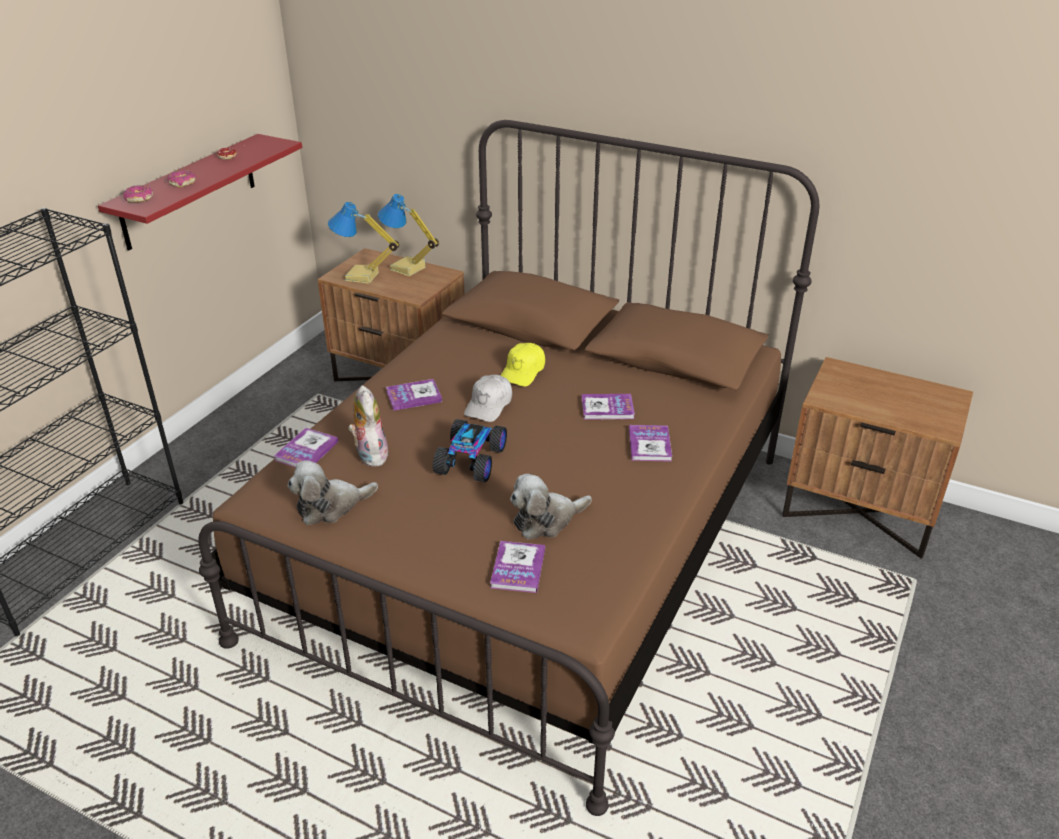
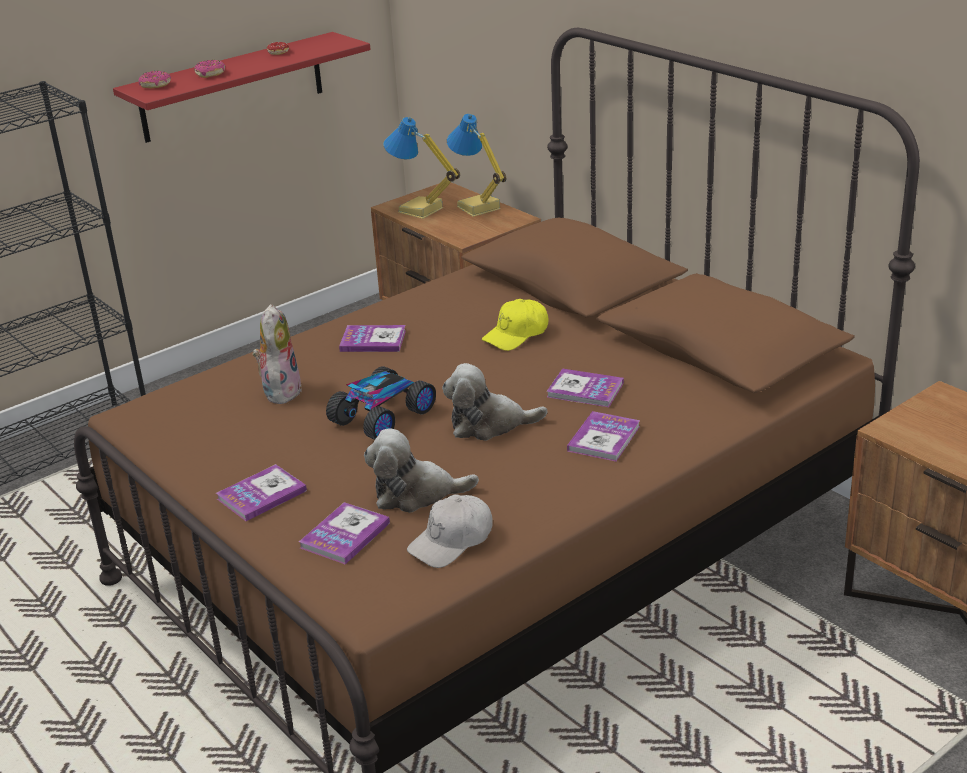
camera: 25 degrees right, 5 degrees down
book [274,428,339,467] -> book moved to [216,464,307,521]
plush toy [287,460,378,525] -> plush toy moved to [442,363,548,441]
white cap [464,375,512,422] -> white cap moved to [407,495,493,568]

